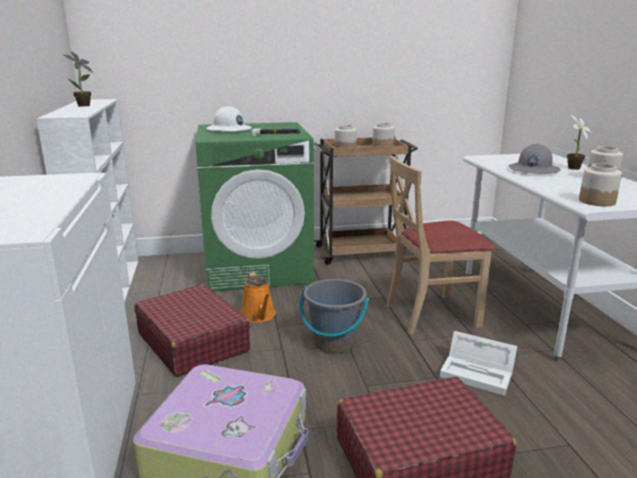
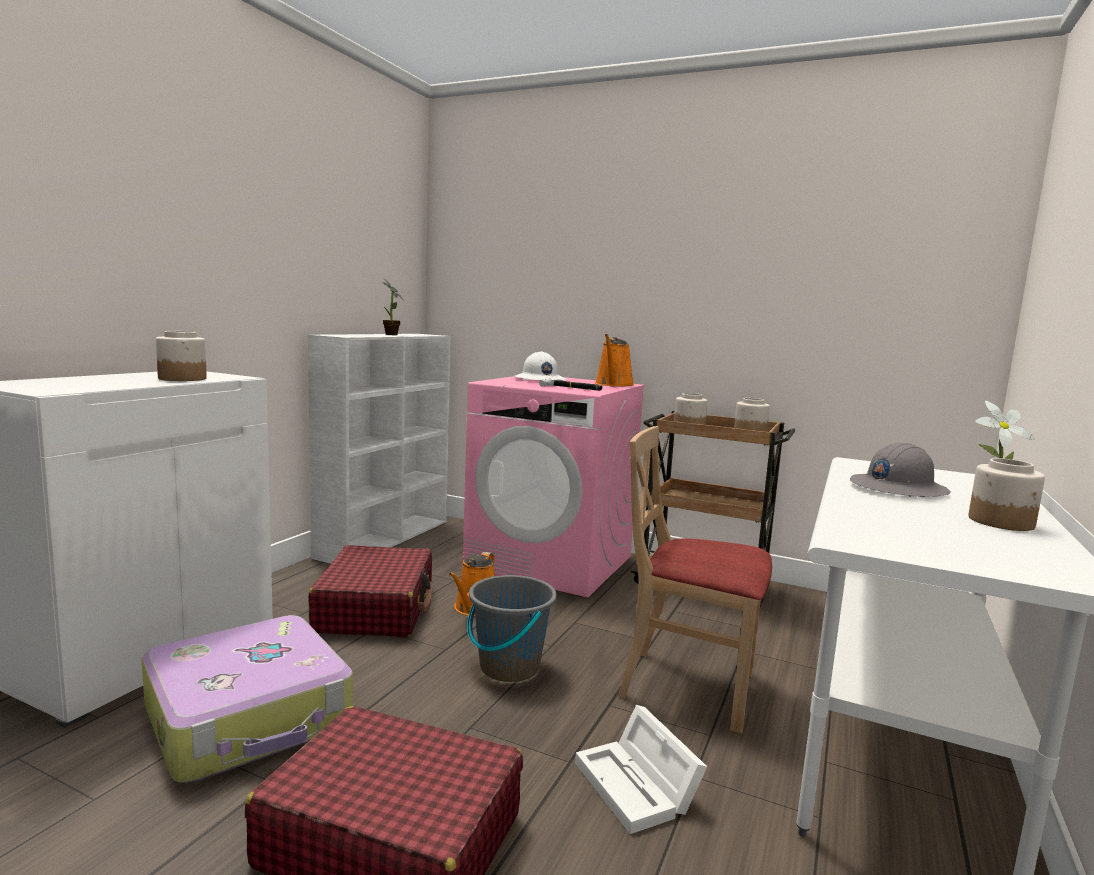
camera: 35 degrees right, 10 degrees down
green washing machine [195,122,314,292] -> pink washing machine [462,376,645,598]
jar [579,163,622,206] -> jar moved to [156,331,207,381]
none -> orange watering can [595,334,634,387]

